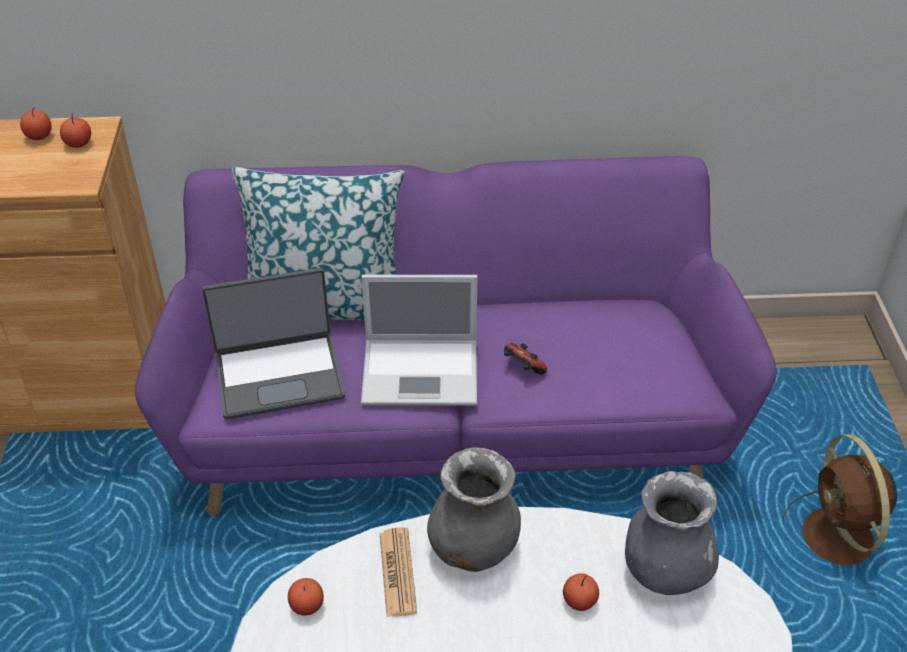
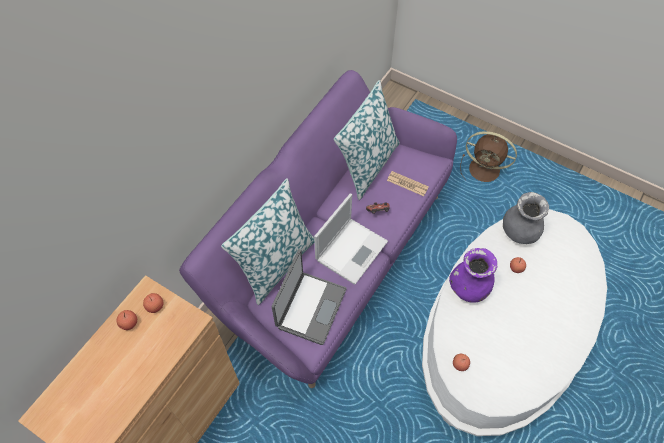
camera: 55 degrees left, 15 degrees up
newspaper [379,528,417,617] -> newspaper moved to [387,171,429,196]
grey vase [427,447,521,572] -> purple vase [449,248,497,303]
none -> pillow [334,80,400,200]

